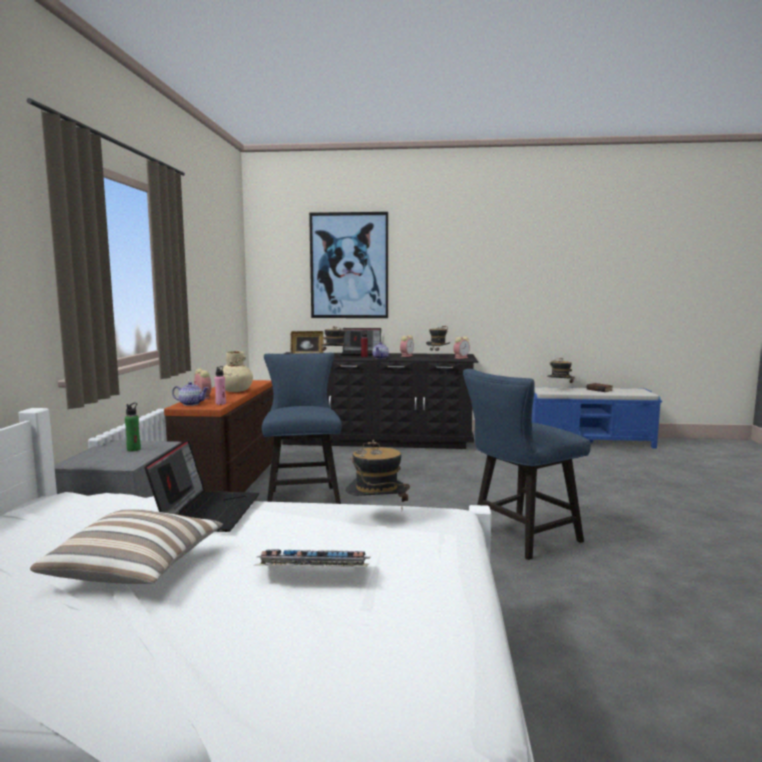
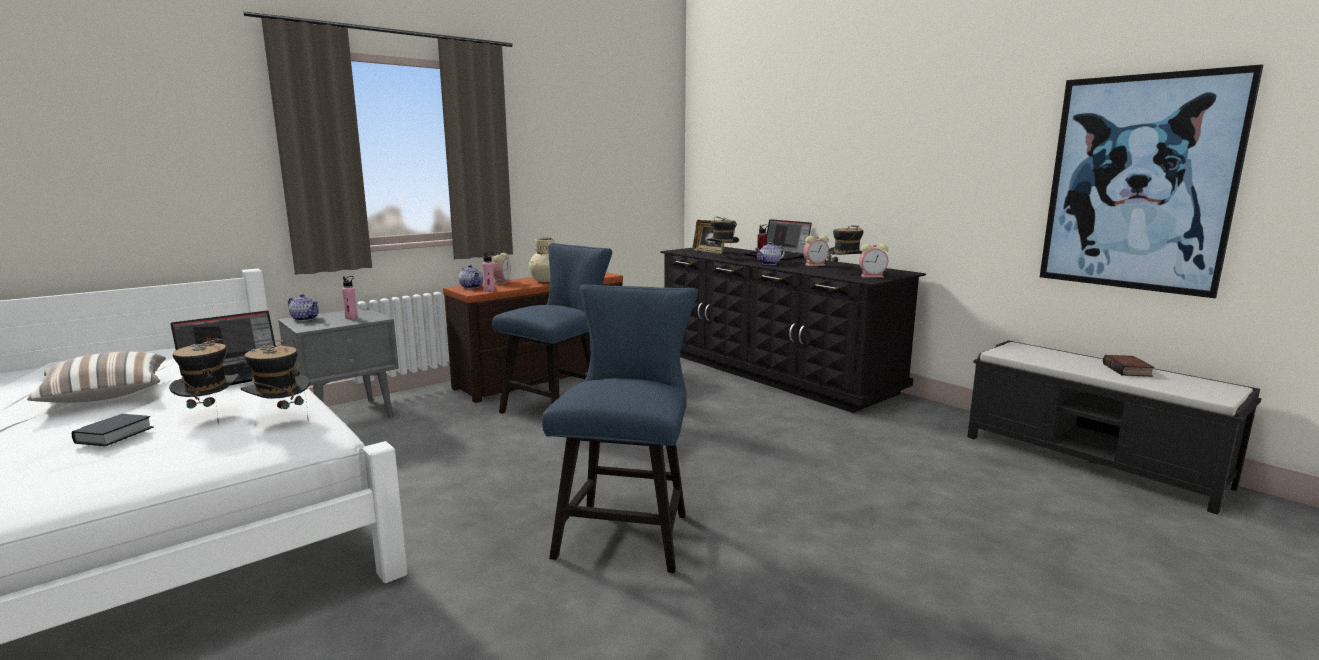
camera: 45 degrees right, 5 degrees up
green bottle [125,403,141,451] -> pink bottle [342,276,358,319]
keyboard [254,549,371,567] -> book [72,414,154,446]
picture [309,212,388,318] -> picture moved to [1040,64,1263,298]
blue chair [463,369,591,560] -> blue chair turned 90 degrees clockwise [542,285,698,573]
blue bench [532,387,662,449] -> black bench [967,340,1261,515]
hat [547,358,575,389] -> hat moved to [169,338,239,424]
none -> teapot [288,294,319,321]

